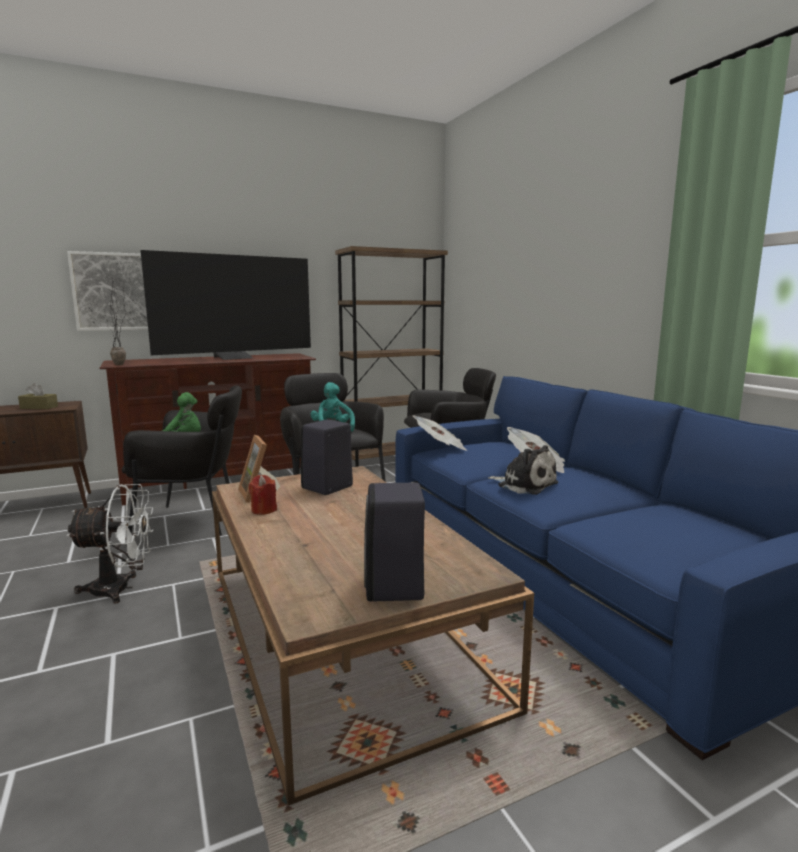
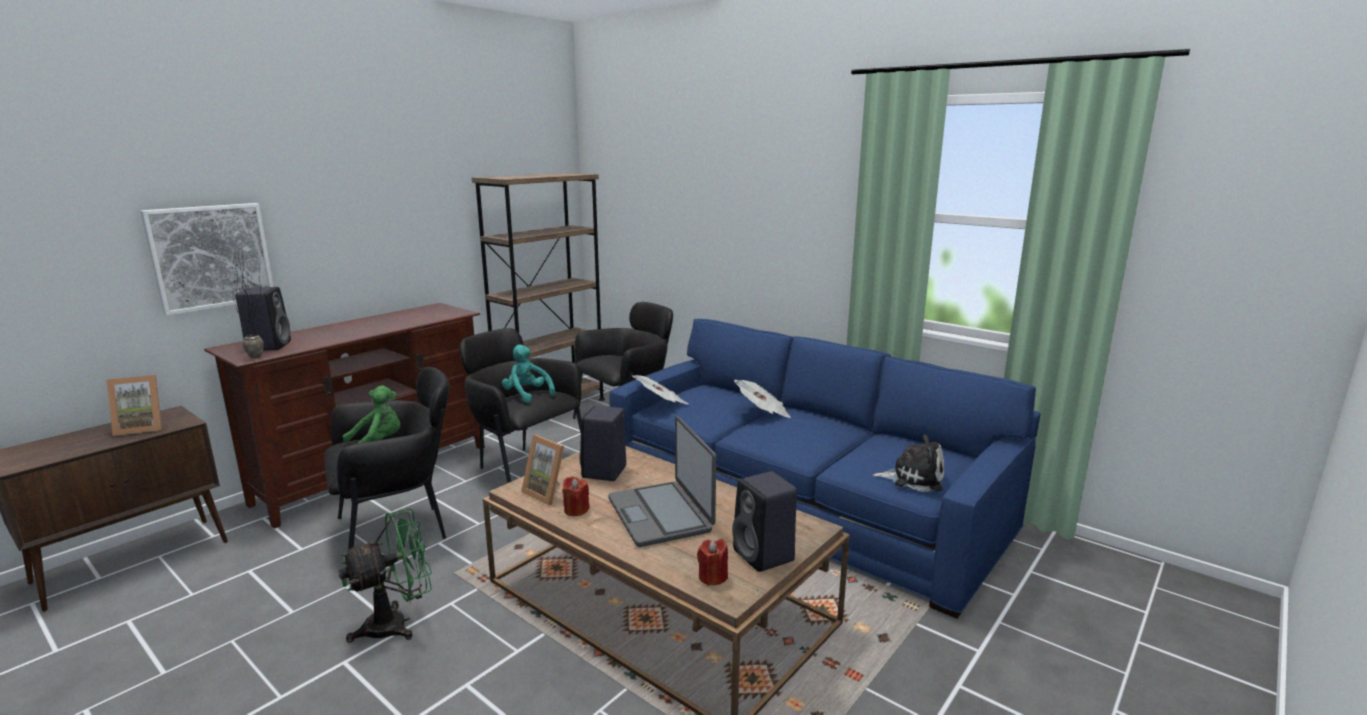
camera: 25 degrees left, 5 degrees up
brown tissue box [18,383,58,409] -> picture frame [107,375,162,436]
white fan [66,484,154,604] -> green fan [338,508,432,643]
television [140,250,311,360] -> none
plush toy [488,445,558,495] -> plush toy moved to [873,435,944,492]
none -> black speaker [235,287,291,350]
none -> laptop [608,416,716,547]
none -> red candle [697,539,728,586]

